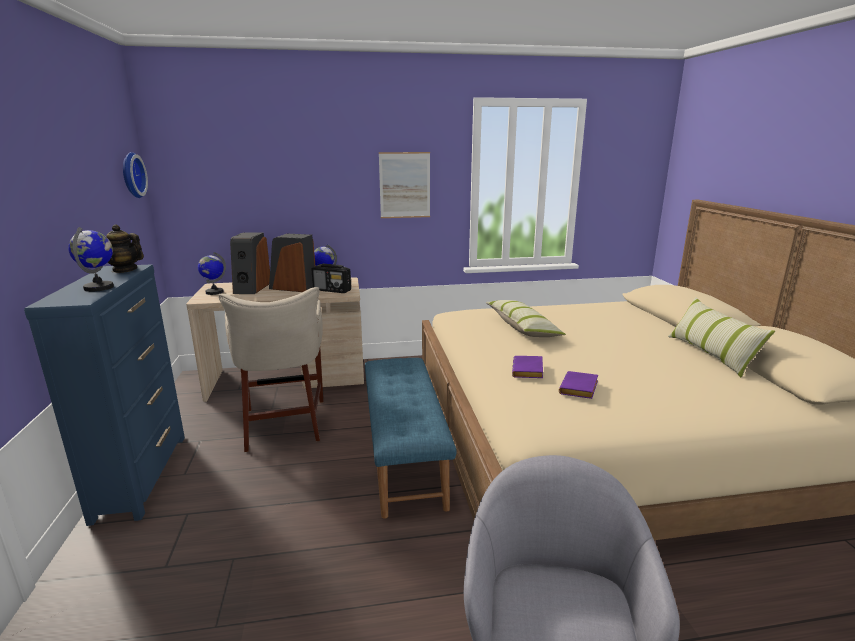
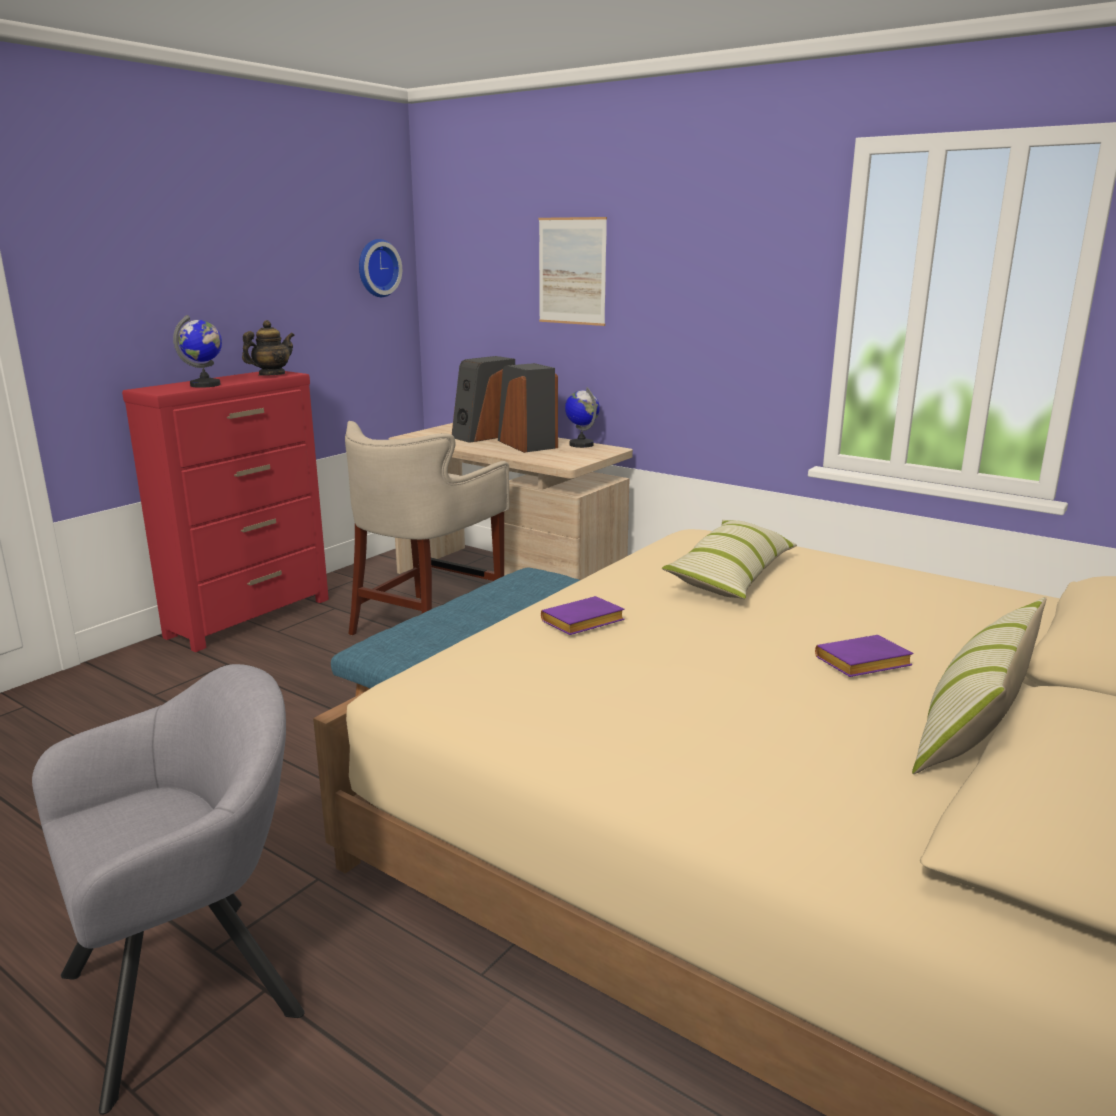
camera: 45 degrees right, 0 degrees up
blue dresser [24,264,185,526] -> red dresser [122,371,329,652]
teapot [106,225,144,273] -> teapot turned 75 degrees clockwise [242,320,295,376]
globe [198,252,226,295] -> none
radio [311,264,351,293] -> none
picture [379,152,430,218] -> picture moved to [539,217,607,326]
purple book [559,371,598,399] -> purple book moved to [815,635,914,677]

